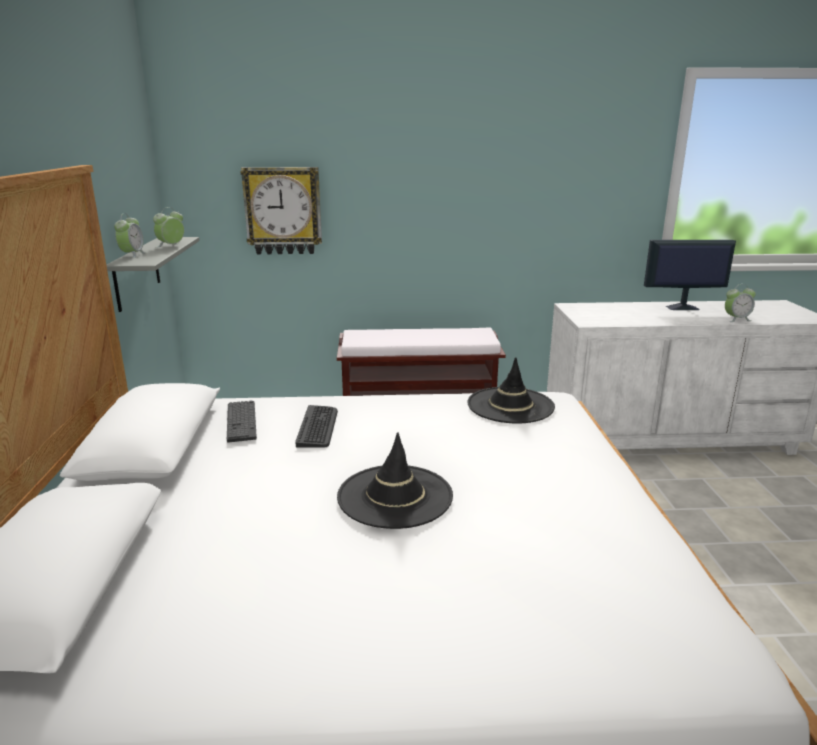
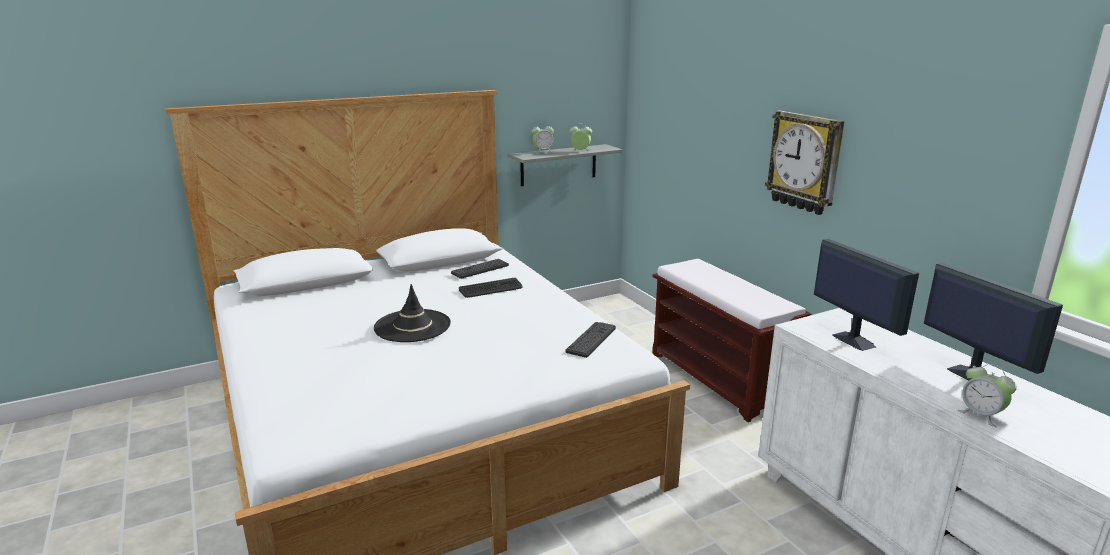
camera: 65 degrees right, 0 degrees up
wall clock [240,167,322,255] -> wall clock moved to [765,111,845,215]
black hat [468,357,555,423] -> keyboard [565,322,616,358]
none -> monitor [814,239,919,351]

